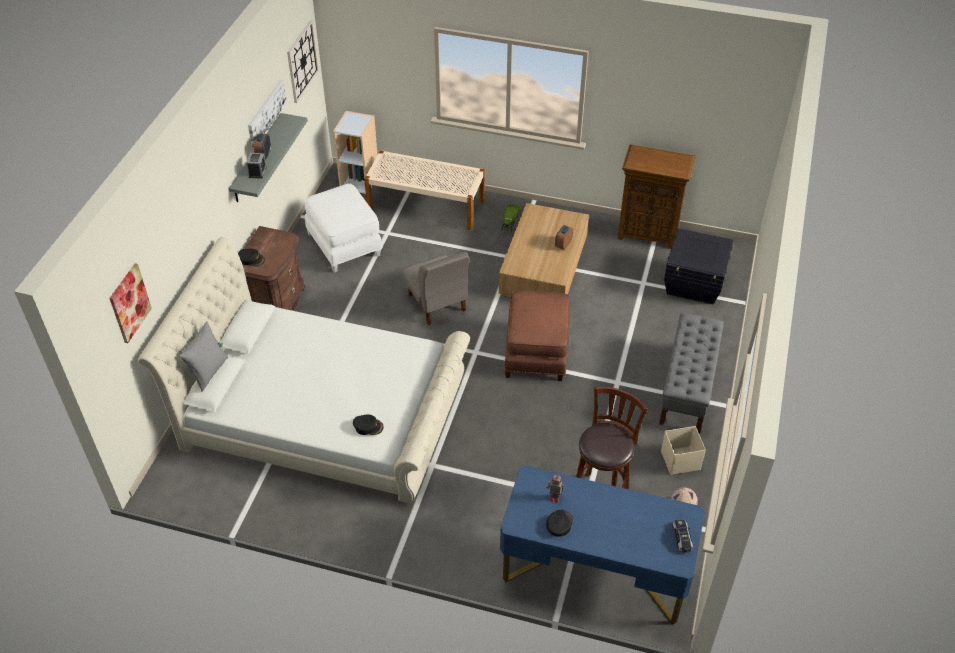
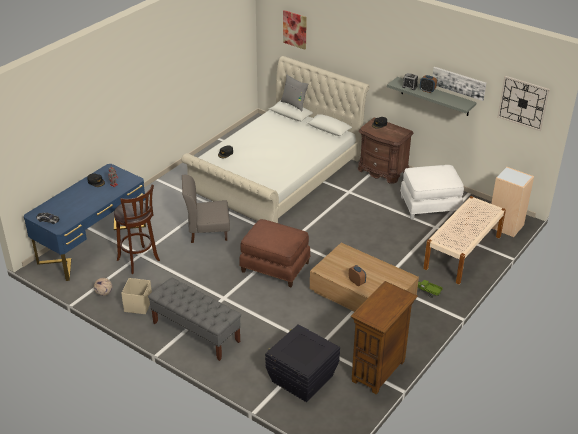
camera: 110 degrees right, 10 degrees down
grey chair [402,251,469,325] -> grey chair moved to [182,175,230,243]

